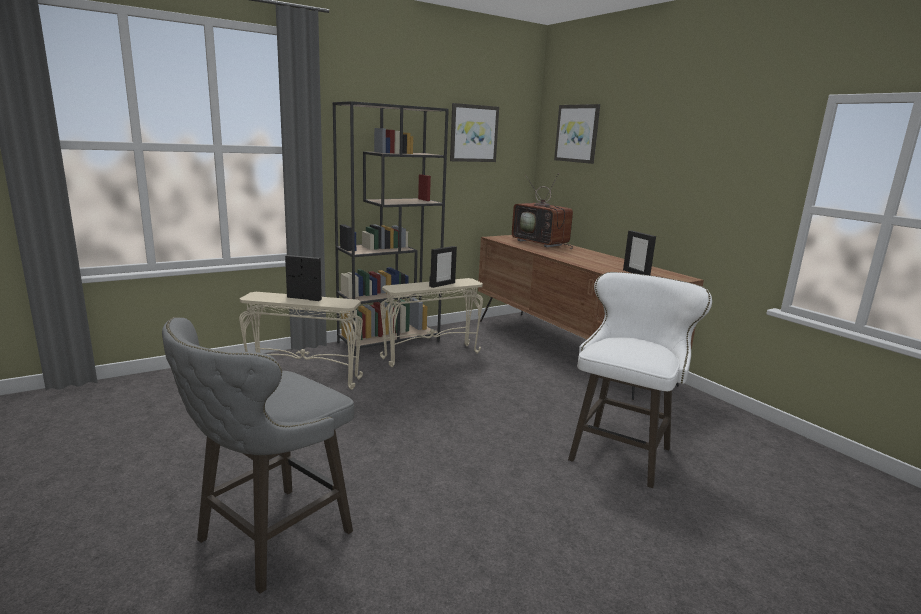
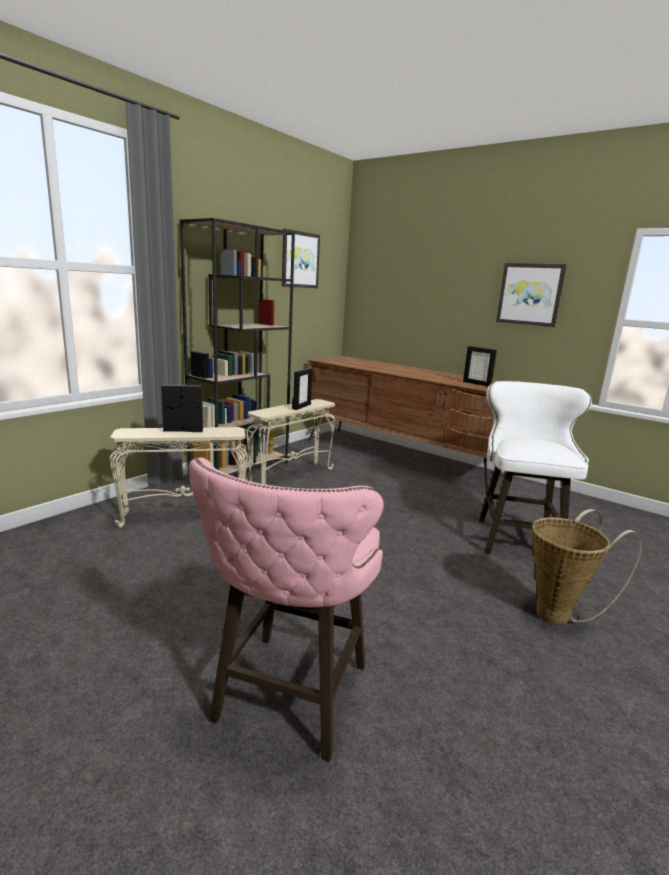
camera: 20 degrees left, 0 degrees up
grey stool [162,317,354,594] -> pink stool [189,457,384,762]
television [512,173,573,249] -> none
picture [554,104,600,164] -> picture moved to [496,263,567,327]
none -> basket [532,509,642,625]

